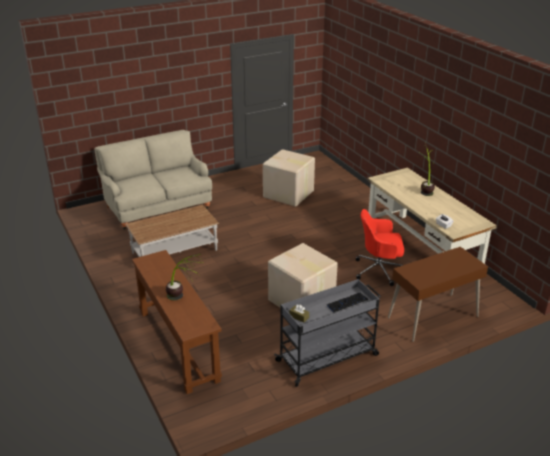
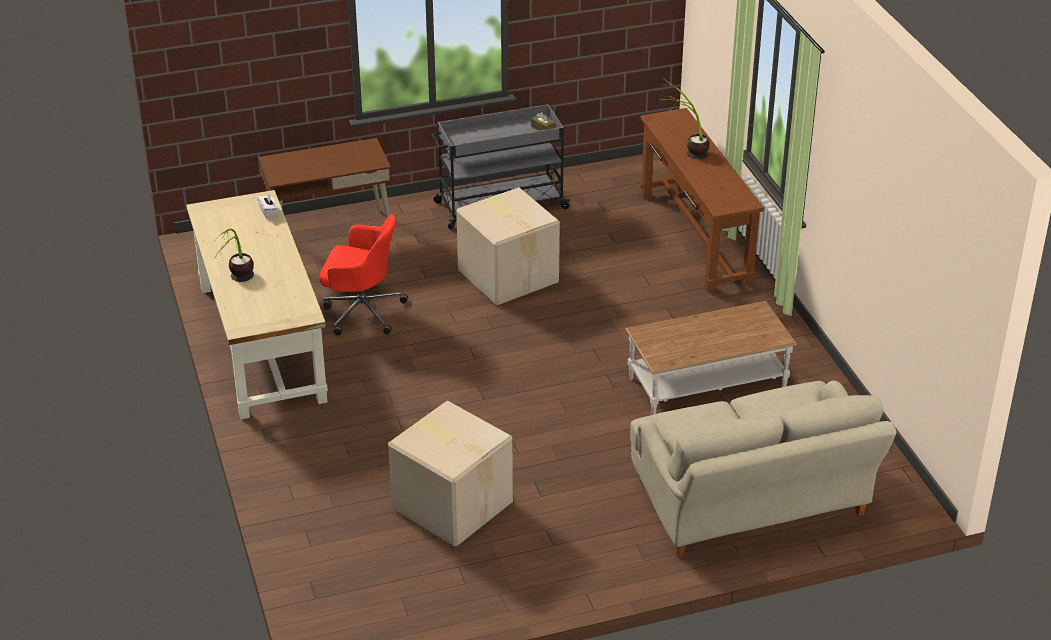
camera: 170 degrees left, 5 degrees up
keyboard [327,293,368,313] -> none

